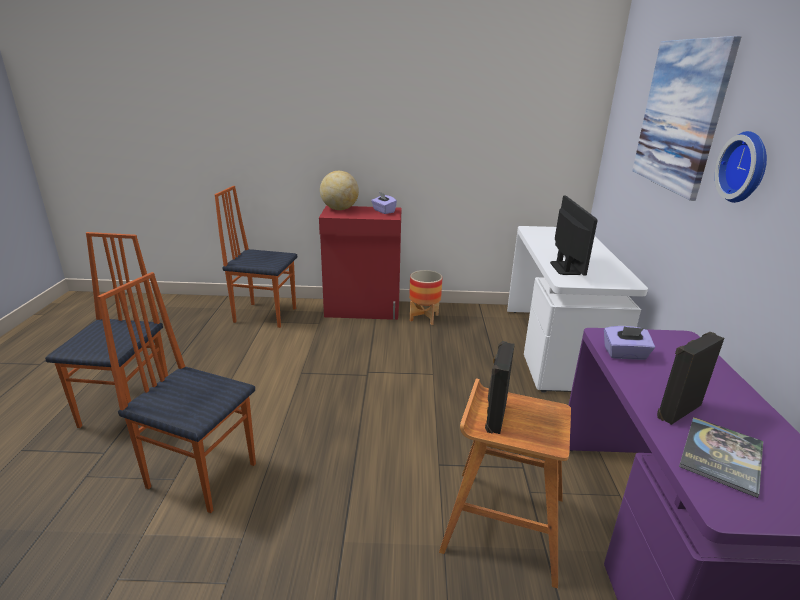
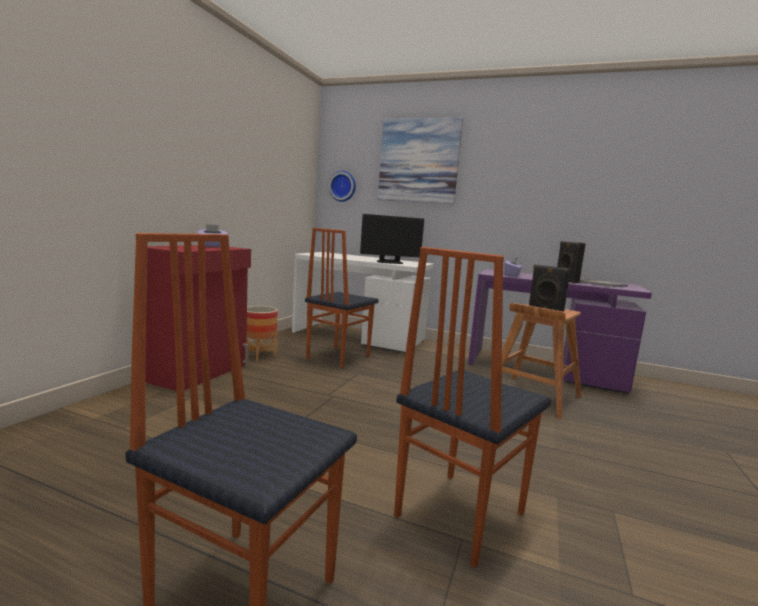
camera: 70 degrees left, 15 degrees down
chair [215,186,297,328] -> chair moved to [305,228,378,369]
globe [320,171,359,210] -> none
monitor [550,196,598,276] -> monitor turned 150 degrees clockwise [360,214,424,264]
wall clock [715,131,767,203] -> wall clock moved to [329,171,356,202]

